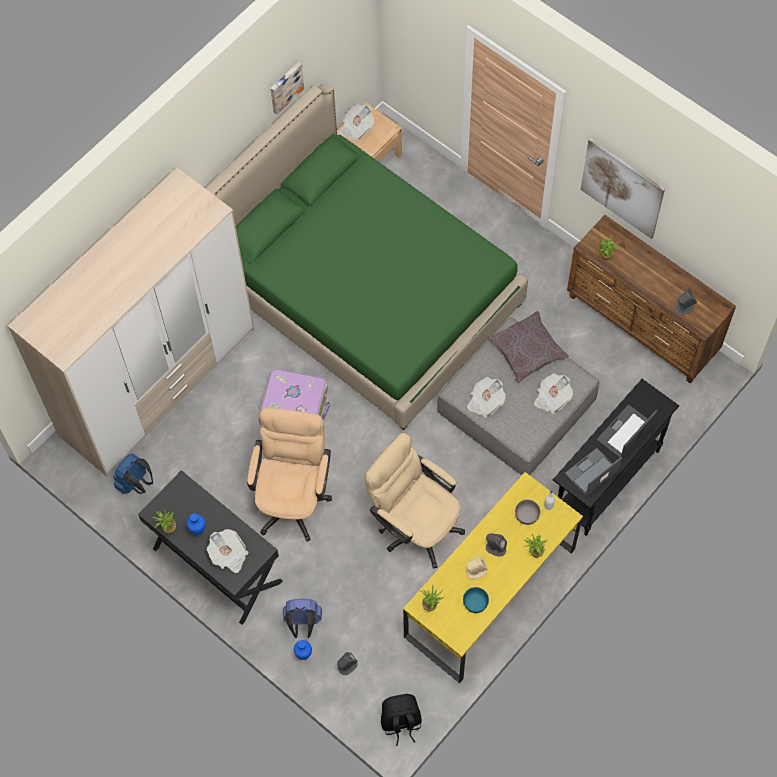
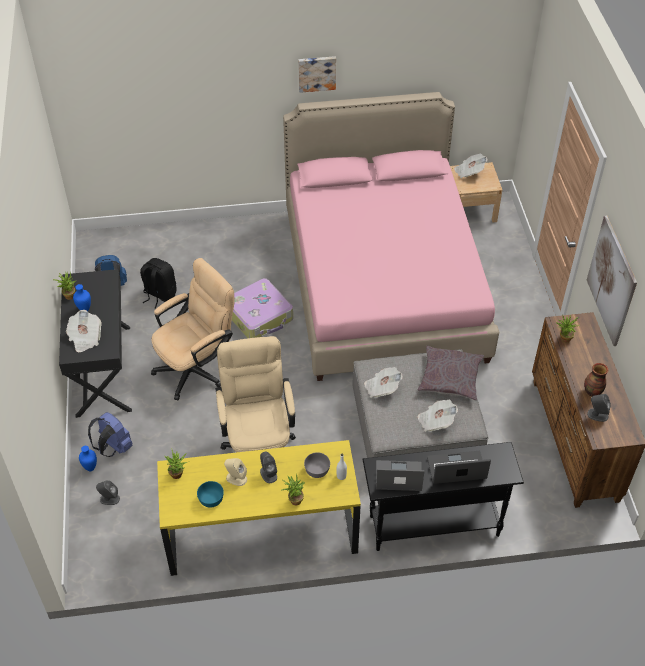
camera: 40 degrees right, 15 degrees down
wardrobe [8,168,254,477] -> none
green bed [205,83,528,430] -> pink bed [283,92,499,381]
picture [270,62,304,115] -> picture moved to [298,56,336,93]
black backpack [381,694,422,746] -> black backpack moved to [140,258,177,309]
none -> vase [584,363,608,397]

